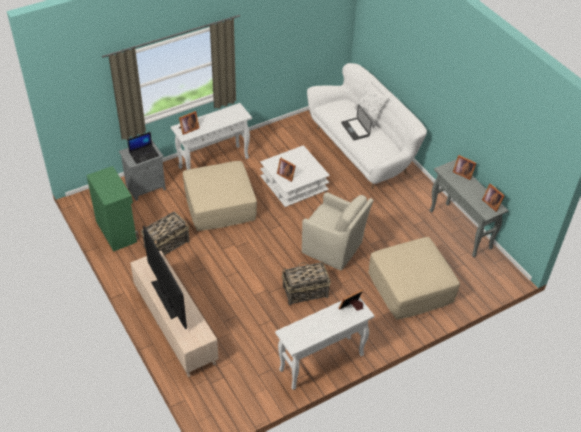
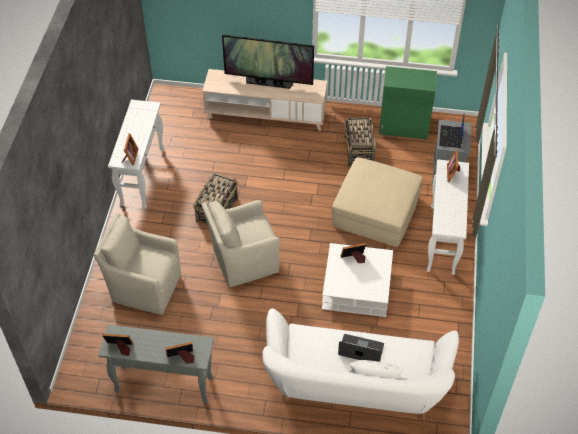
camera: 130 degrees right, 5 degrees up
beige ottoman [368,237,460,320] -> beige armchair [94,213,181,315]

